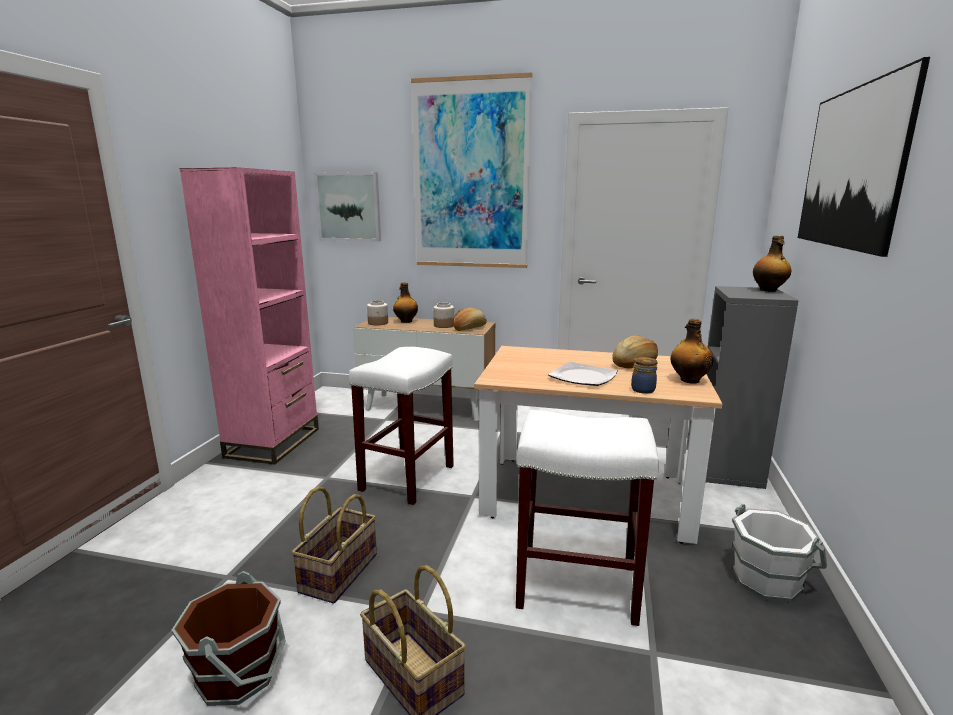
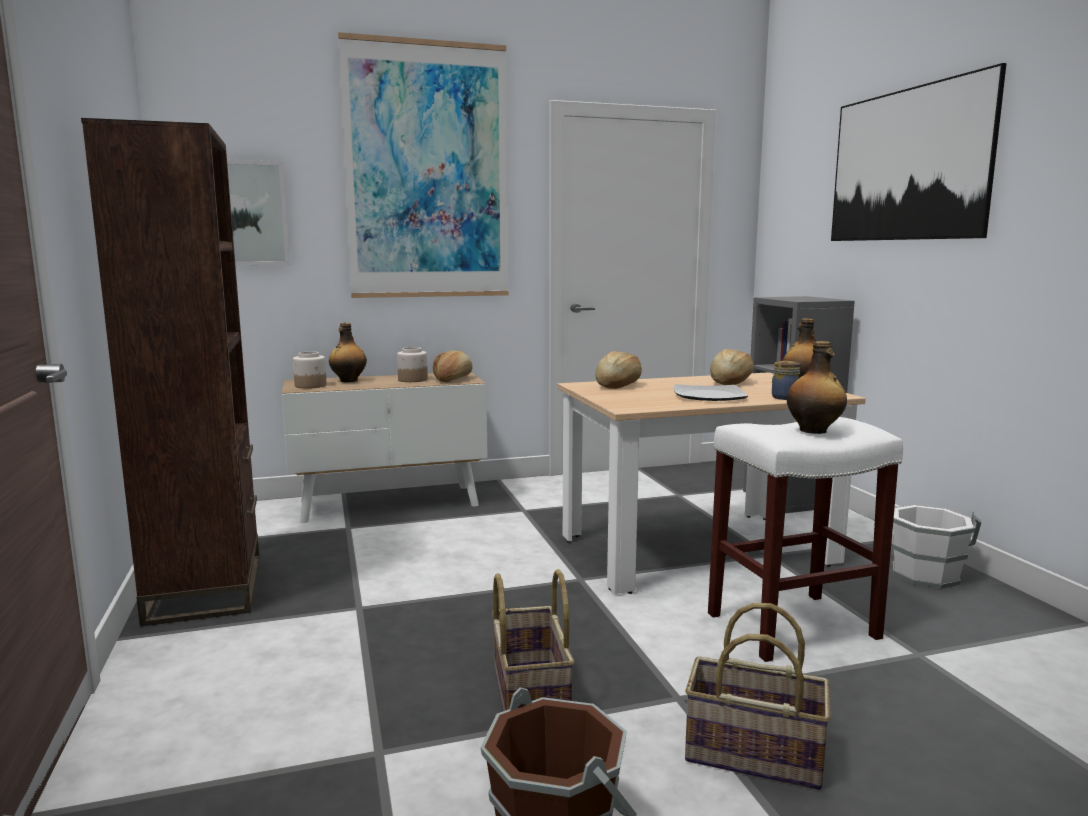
camera: 30 degrees left, 5 degrees down
pink bookcase [179,167,319,465] -> brown bookcase [81,118,260,626]
white stool [349,347,454,505] -> none
bottle [753,236,791,292] -> bottle moved to [787,341,847,434]
none -> bread [595,351,642,389]

